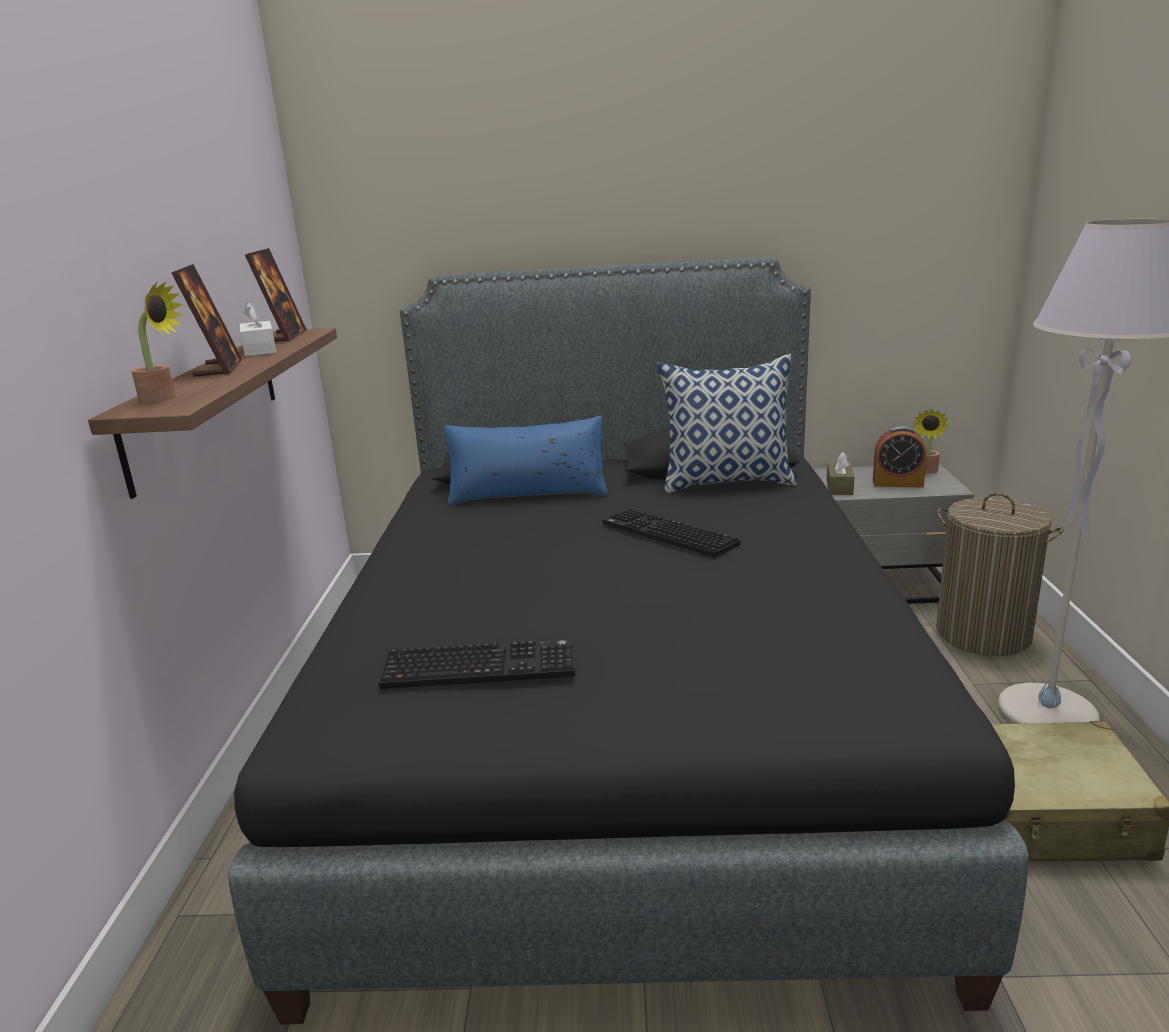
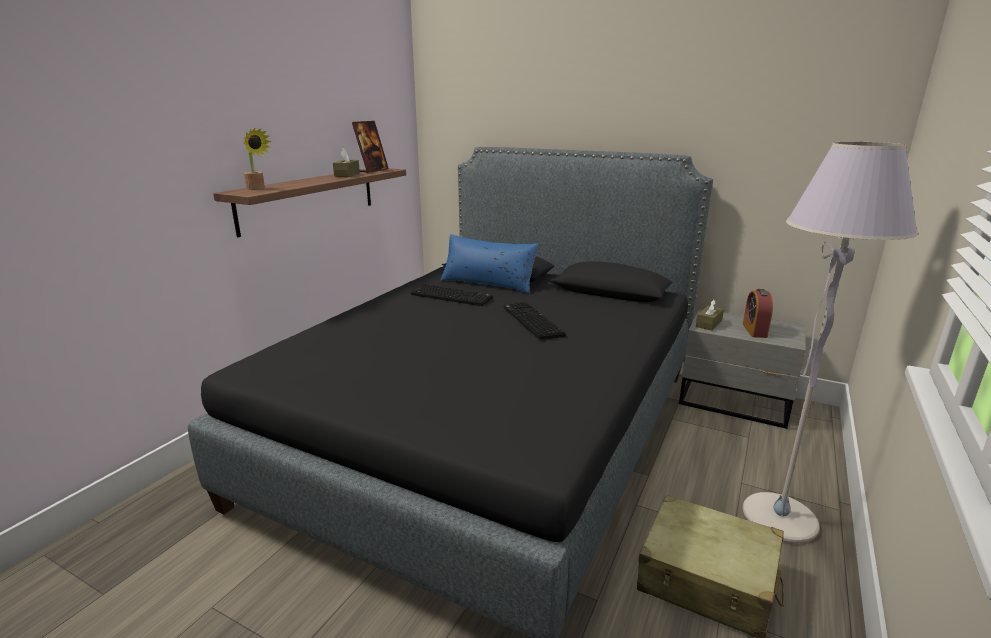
camera: 25 degrees right, 0 degrees up
picture frame [172,264,243,377] -> none
white tissue box [240,302,276,356] -> brown tissue box [333,148,360,177]
keyboard [379,639,575,689] -> keyboard moved to [411,284,493,306]
pillow [657,354,797,494] -> none
alarm clock [873,426,927,488] -> alarm clock turned 60 degrees clockwise [743,289,773,338]
potted plant [912,409,949,473] -> none
laundry basket [936,493,1064,656] -> none

